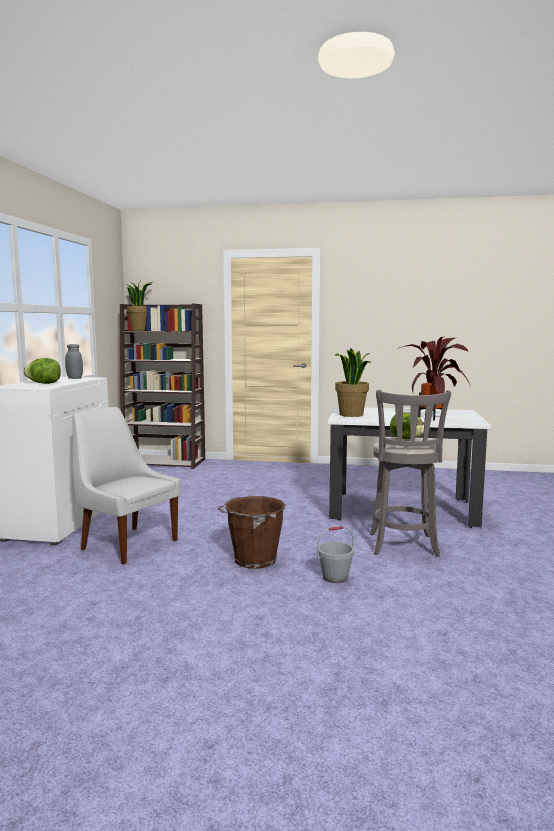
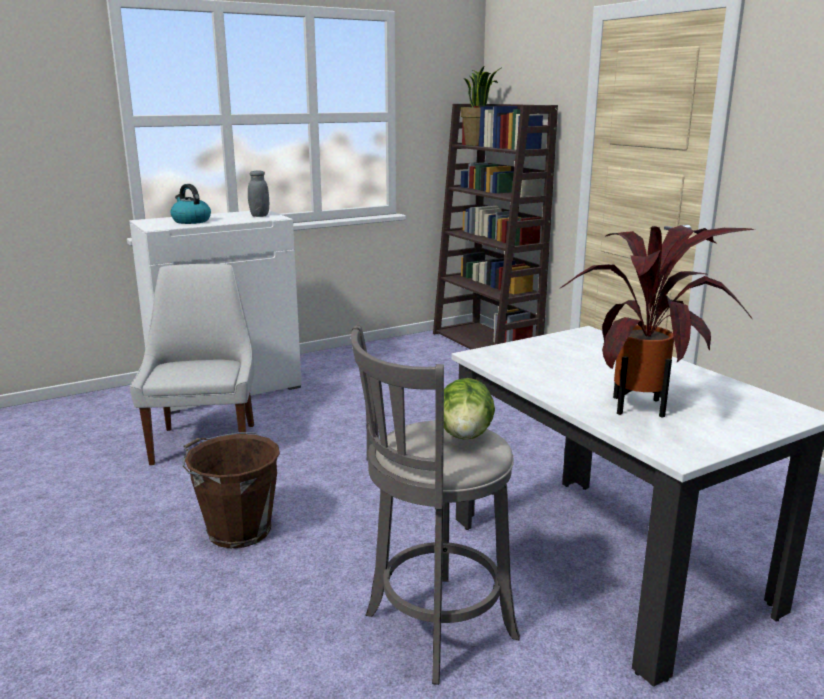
camera: 50 degrees right, 10 degrees up
lettuce [23,358,61,384] -> kettle [171,184,211,224]
grey bucket [317,526,355,583] -> none
potted plant [334,348,371,417] -> none

